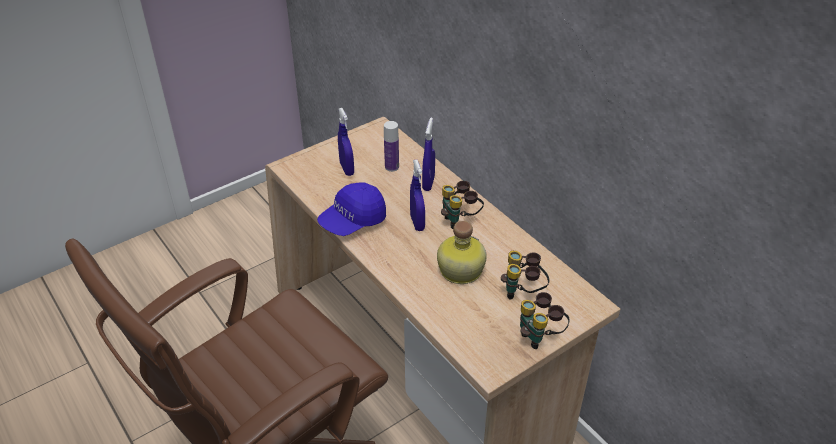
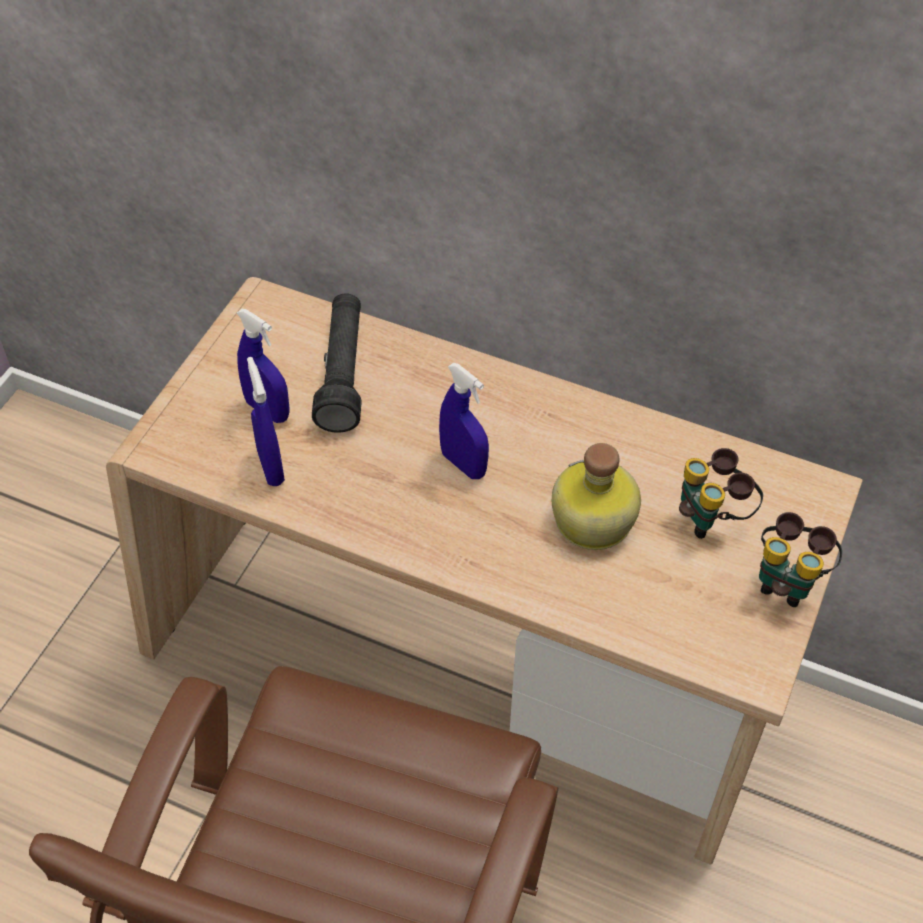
camera: 30 degrees left, 10 degrees up
blue cap [317,183,386,236] -> none
bottle [384,121,399,172] -> black flashlight [312,293,362,433]
blue spray bottle [422,118,435,191] -> blue spray bottle moved to [247,357,285,486]
binoculars [441,181,484,229] -> none

